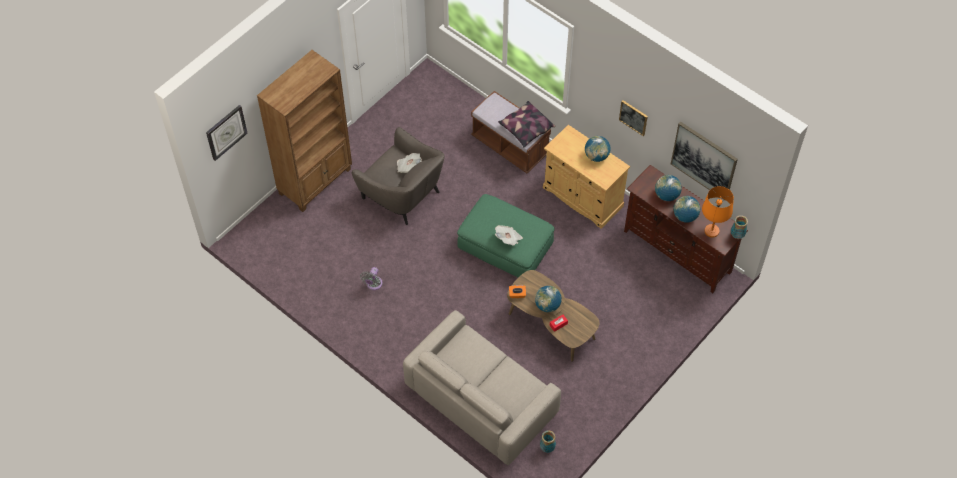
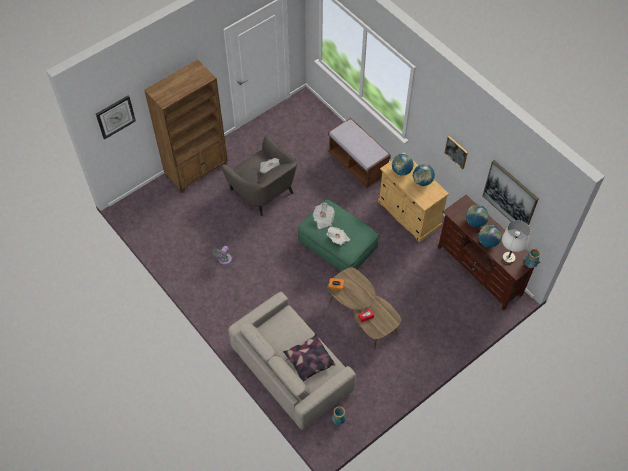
camera: 10 degrees right, 0 degrees up
pillow [498,101,556,147] -> pillow moved to [283,334,336,382]
globe [535,286,562,312] -> globe moved to [392,154,413,176]
orange table lamp [702,186,734,238] -> white table lamp [502,220,531,264]
none -> newspaper [313,203,335,229]

